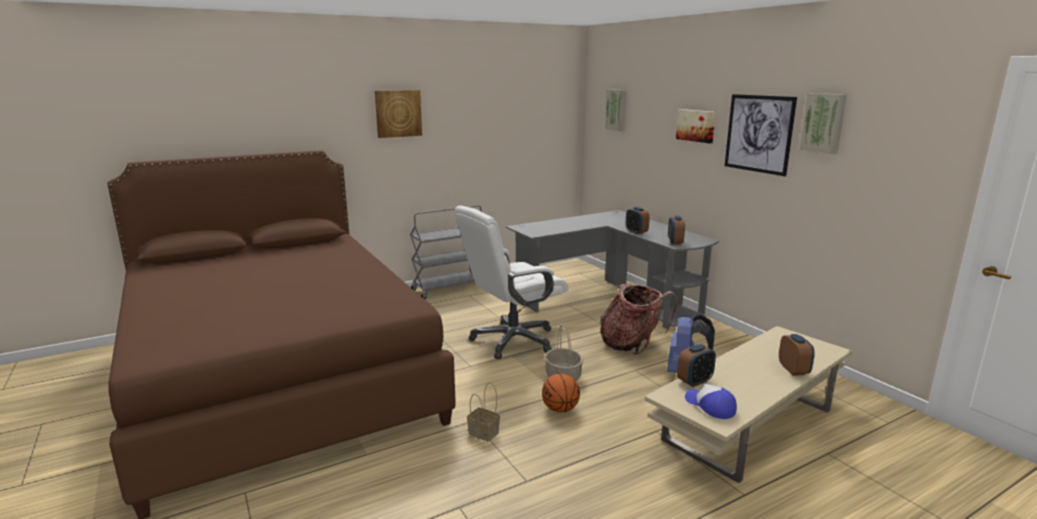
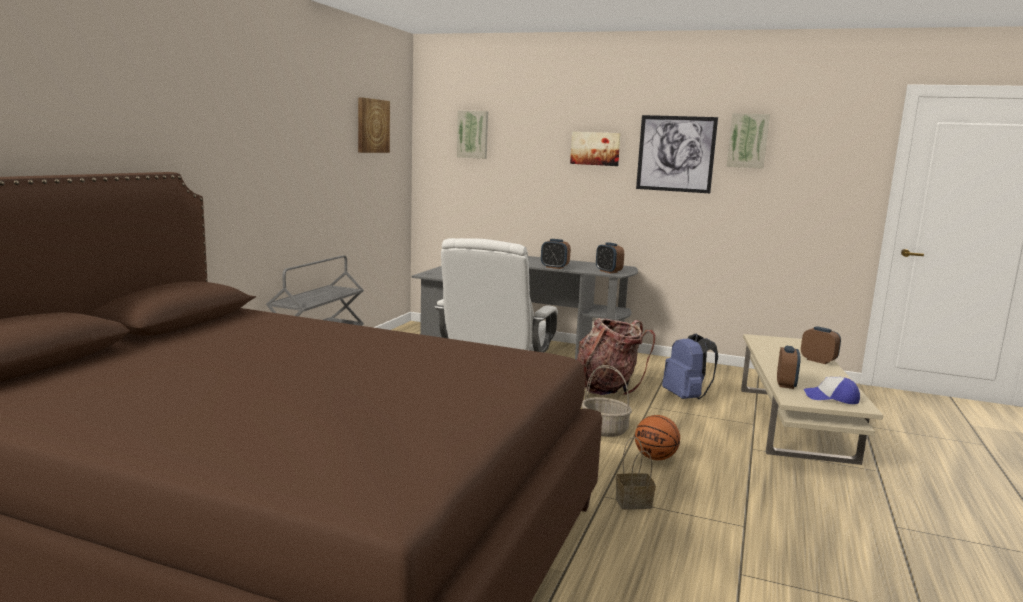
camera: 40 degrees left, 5 degrees down
picture [375,90,422,138] -> picture moved to [358,97,390,153]

